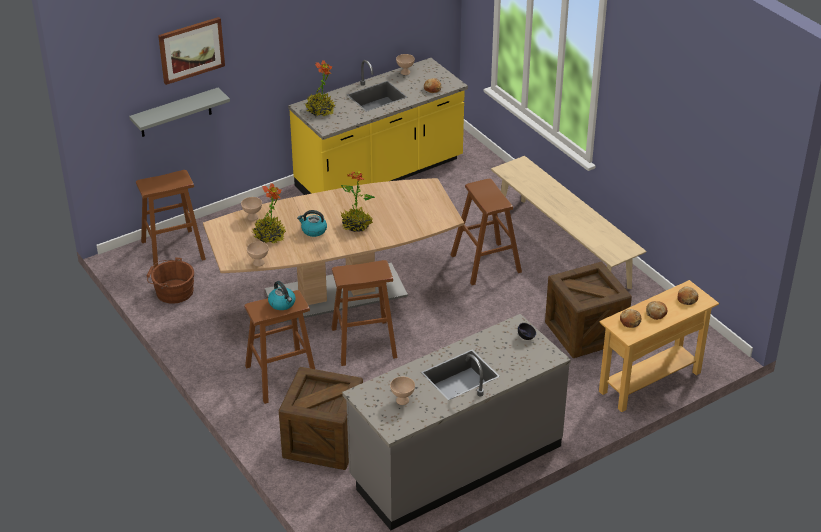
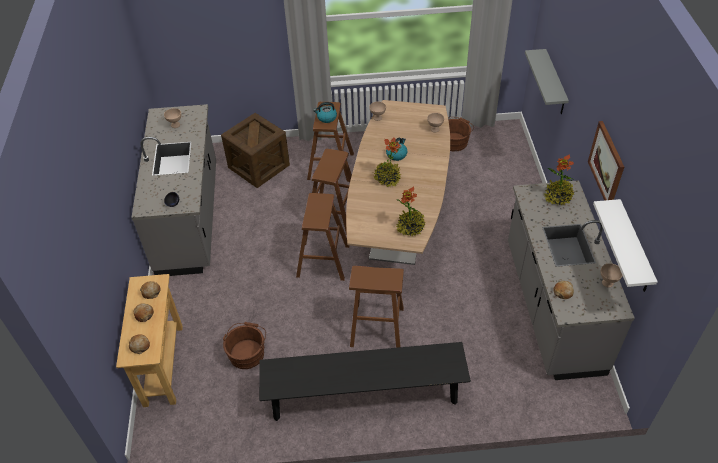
camera: 120 degrees right, 10 degrees up
brown stool [136,170,206,268] -> brown stool moved to [296,193,350,281]
picture [158,17,225,85] -> picture moved to [588,121,624,201]
potted plant [253,183,286,244] -> potted plant moved to [396,186,426,236]
yellow counter [288,58,468,195] -> grey counter [508,180,635,380]
beige bench [491,156,647,289] -> black bench [259,342,471,421]
crate [545,262,632,358] -> brown bucket [223,322,266,369]
none -> white shelf [593,199,658,292]

